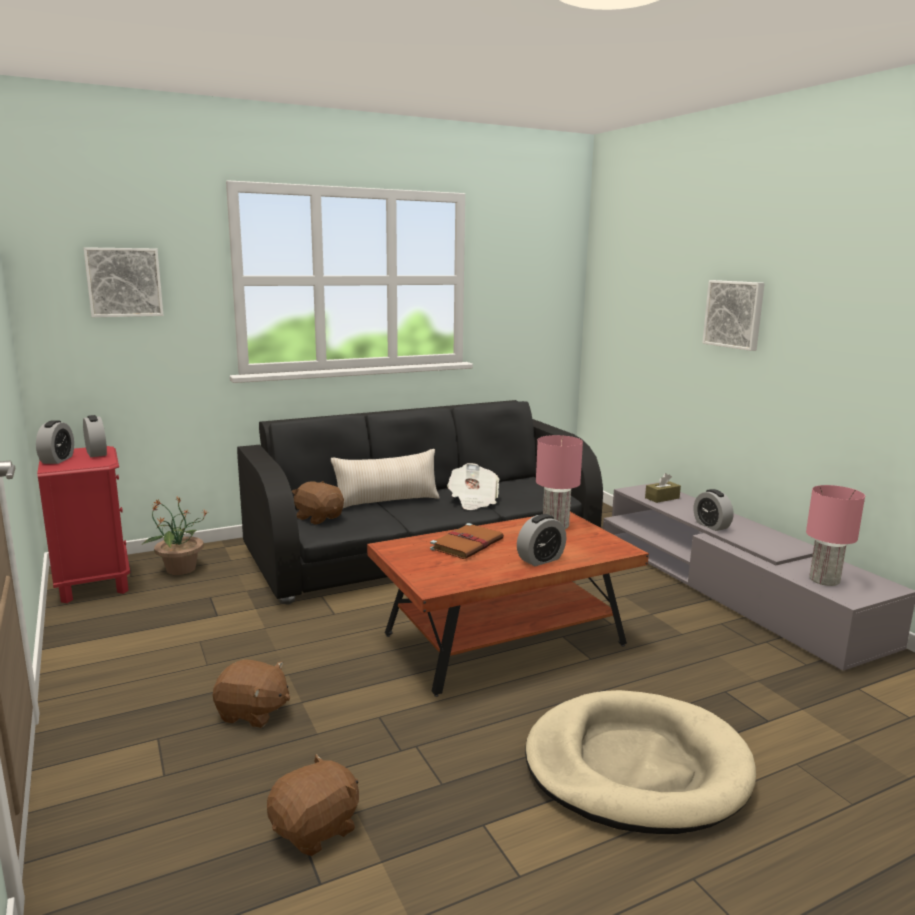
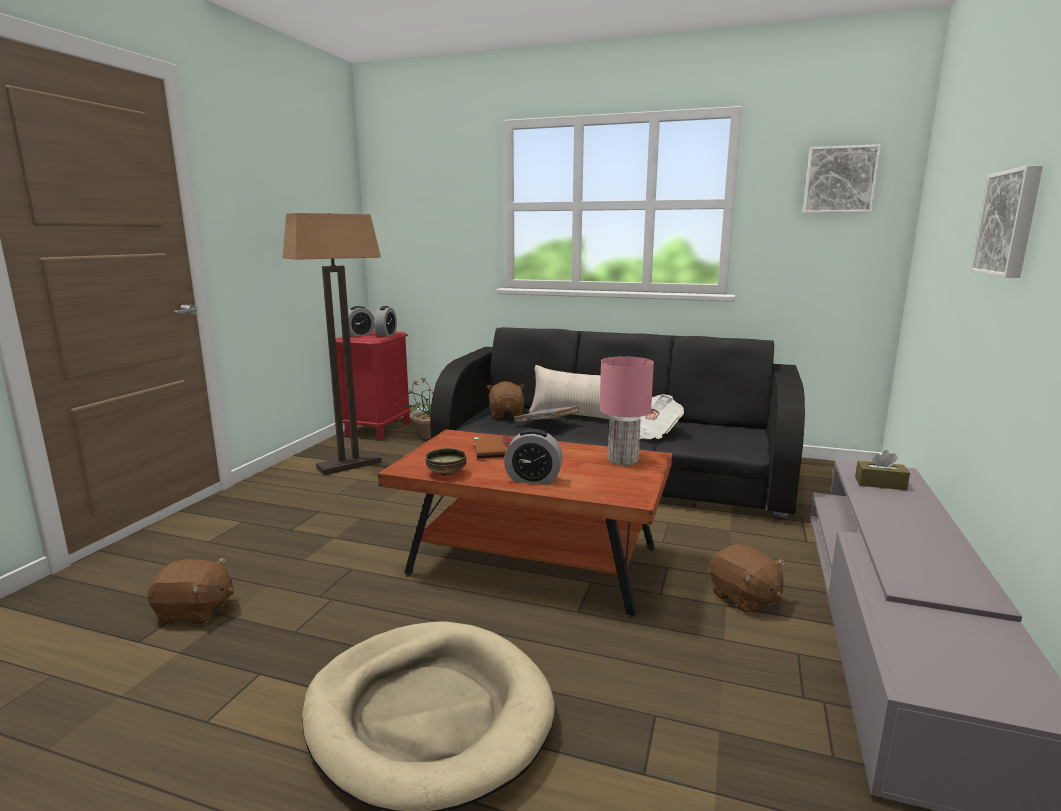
camera: 45 degrees right, 0 degrees up
picture [84,247,164,317] -> picture moved to [803,144,881,213]
brown plush toy [213,659,290,728] -> brown plush toy moved to [709,544,785,614]
alarm clock [694,489,733,531] -> none
pink table lamp [806,485,865,586] -> none
none -> floor lamp [282,213,382,475]
none -> bowl [426,448,467,476]
none -> grey book [514,406,579,422]

